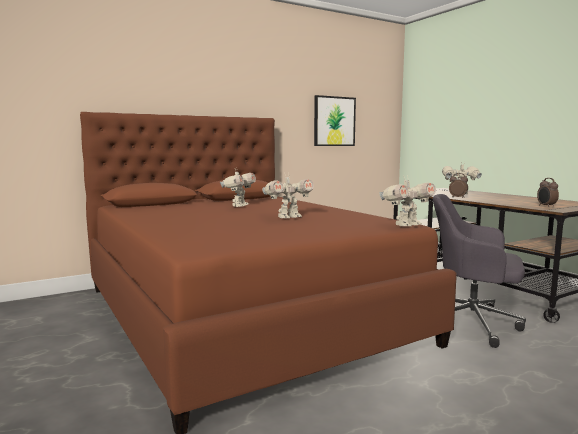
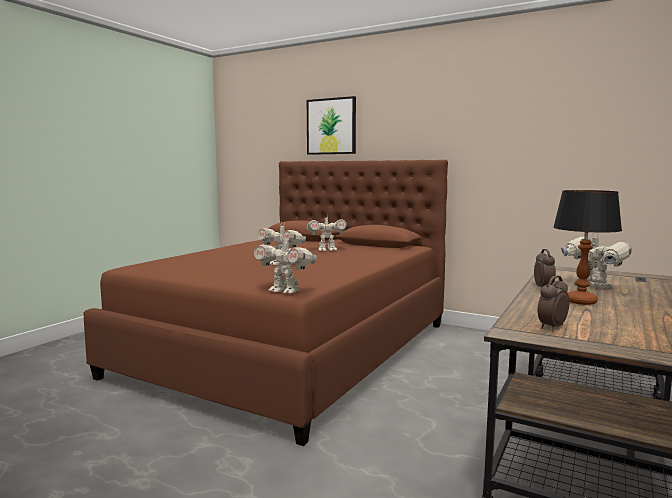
camera: 60 degrees right, 0 degrees up
picture [314,95,356,146] -> picture moved to [307,96,356,155]
grey office chair [433,194,526,348] -> none
none -> table lamp [553,190,622,305]

